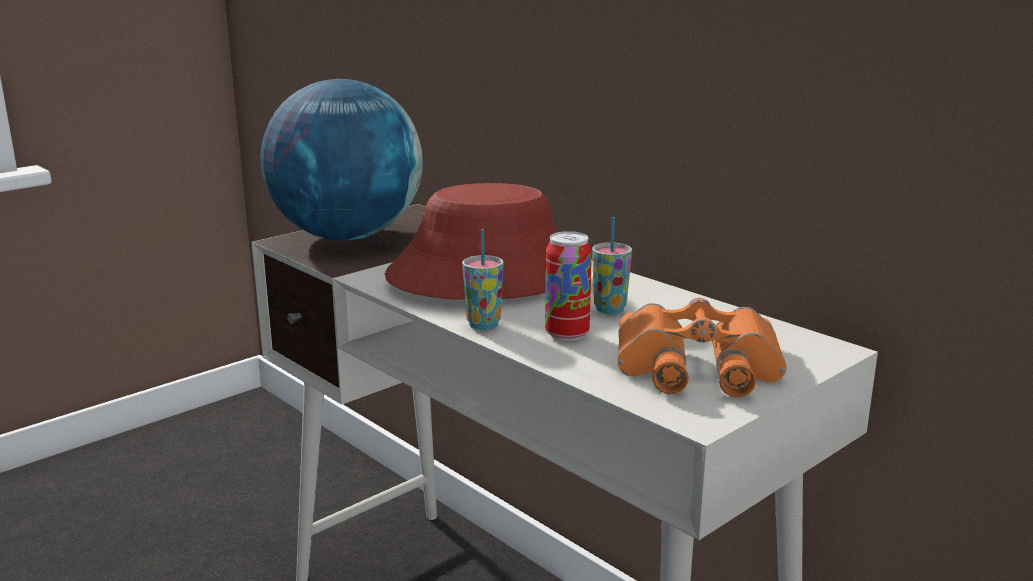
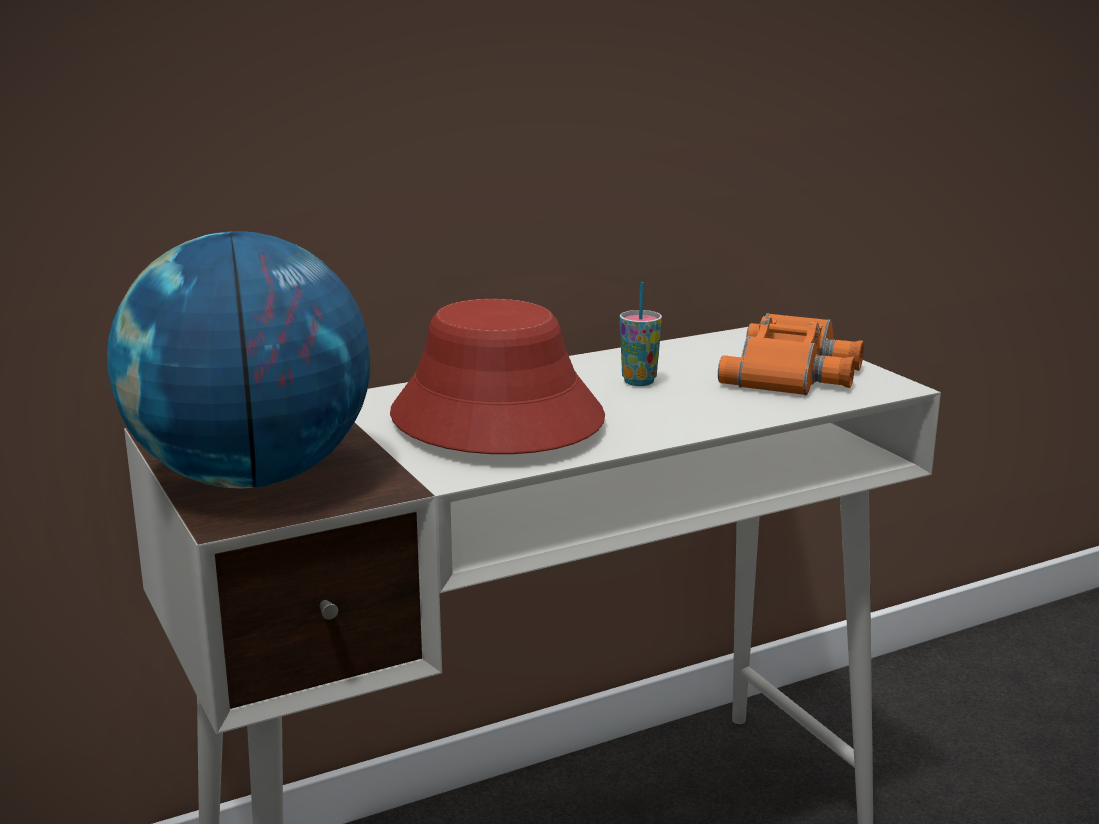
camera: 75 degrees left, 0 degrees up
cup [462,229,504,330] -> none
can [545,231,592,341] -> none

